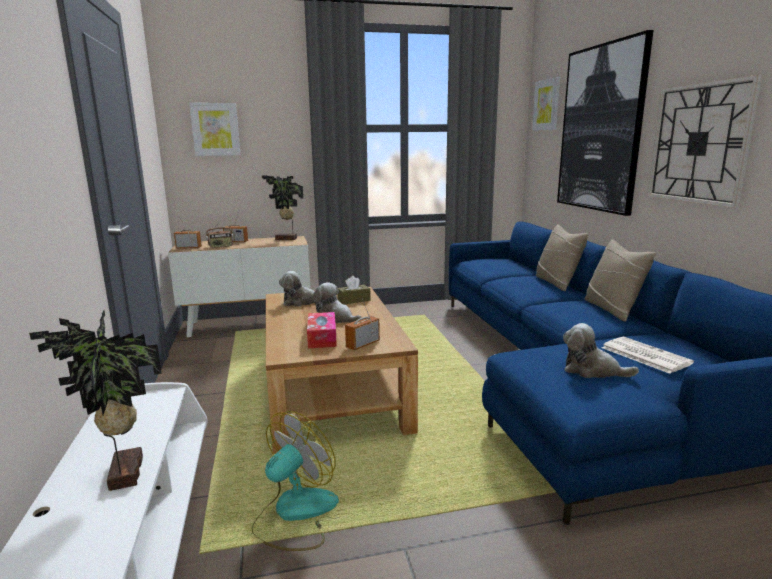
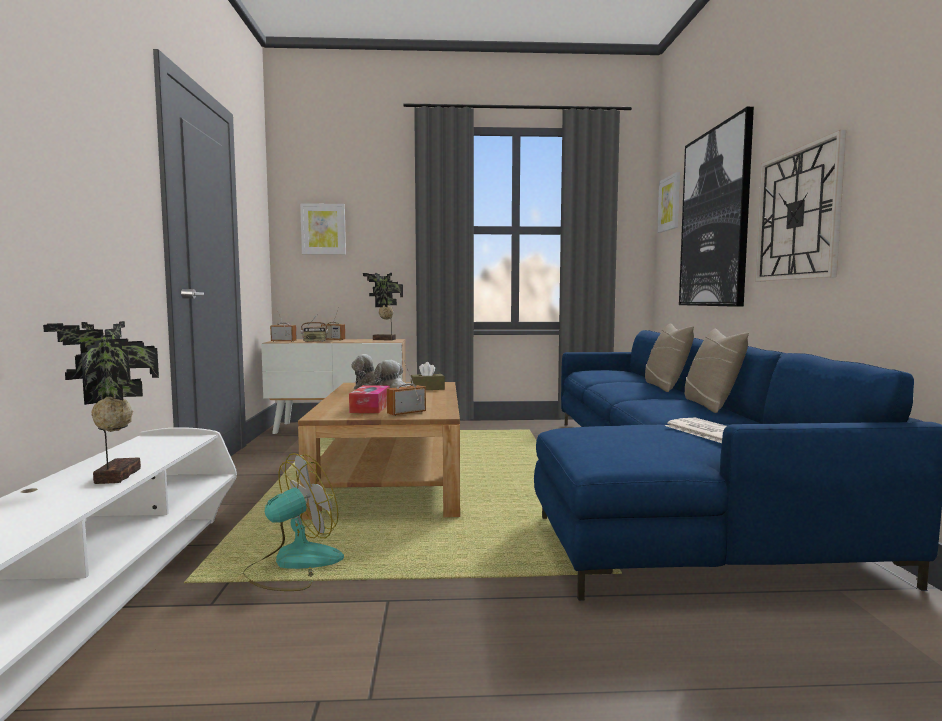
camera: 10 degrees right, 10 degrees down
plush toy [563,323,639,378] -> none

